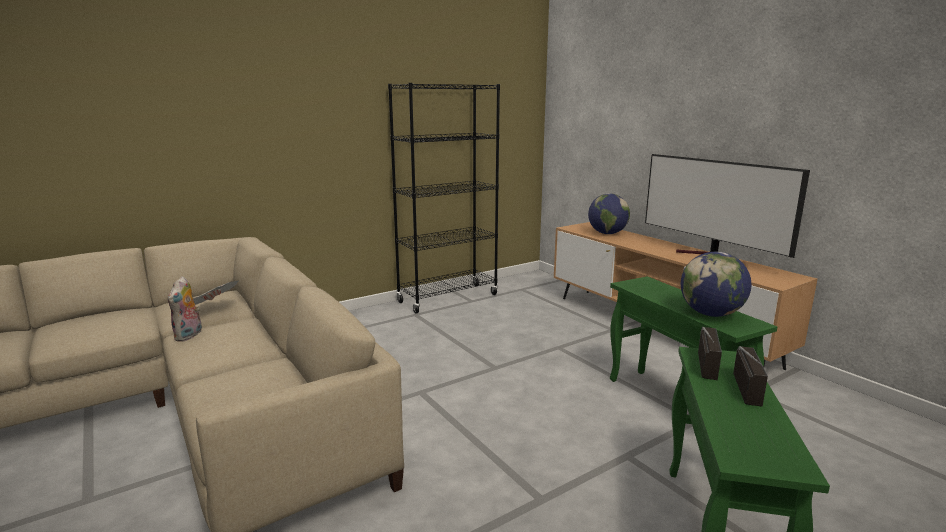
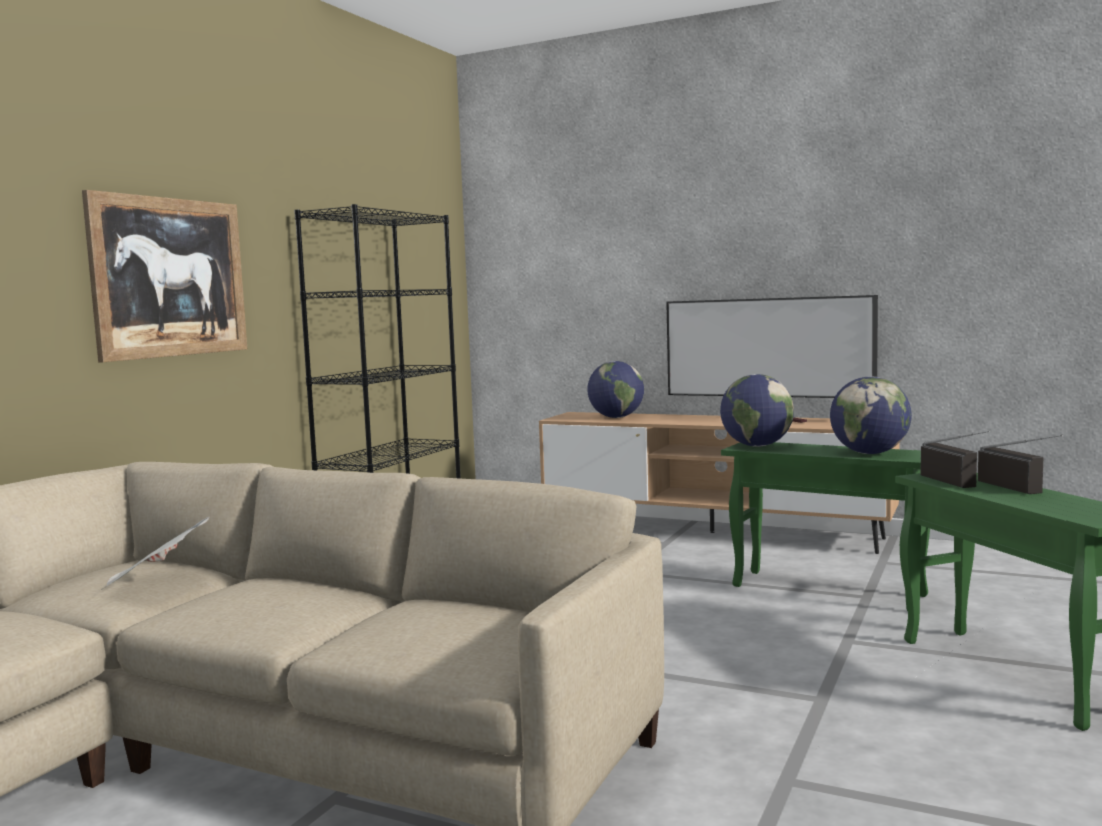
camera: 30 degrees left, 10 degrees down
plush toy [168,277,202,342] -> none
none -> picture [82,190,247,362]
none -> globe [720,374,794,447]

